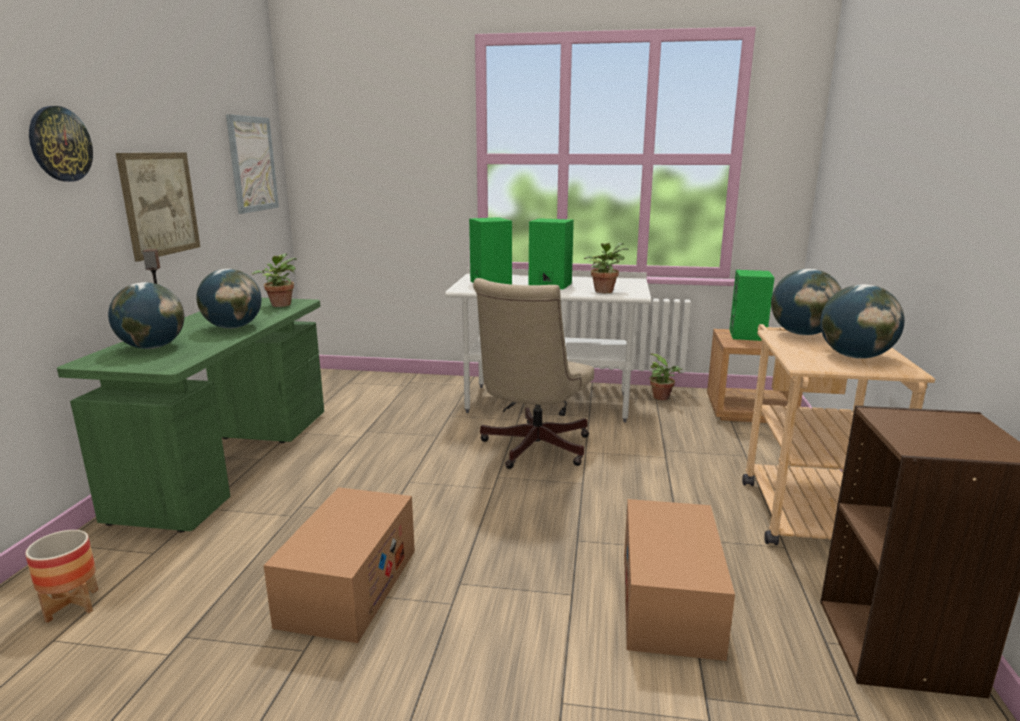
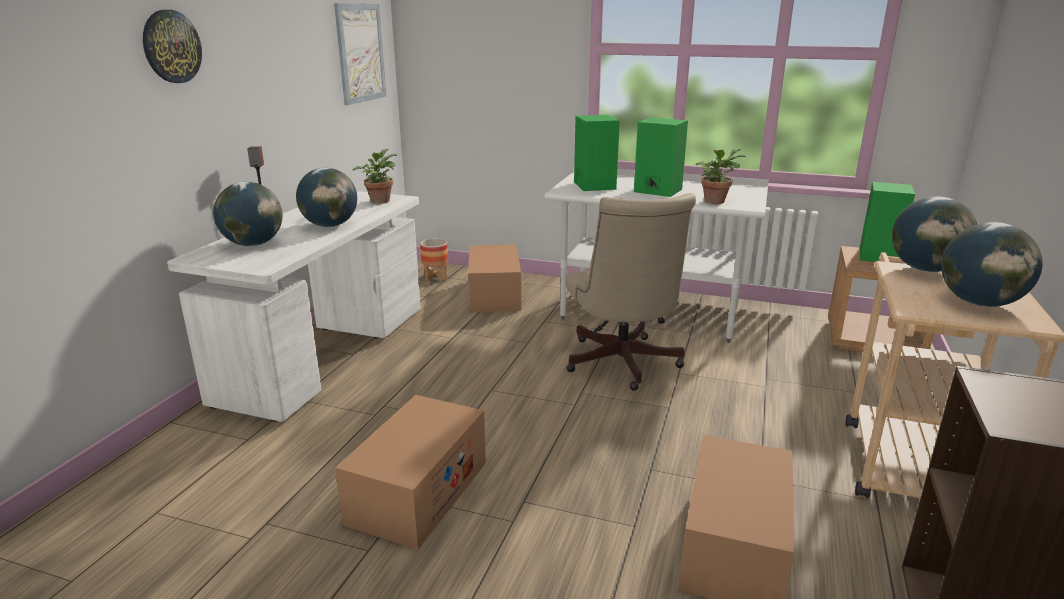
camera: 10 degrees right, 5 degrees up
planter [25,530,98,623] -> planter moved to [420,239,448,282]
green desk [57,298,324,532] -> white desk [167,191,421,422]
picture [116,153,200,262] -> none
beige office chair [473,278,594,469] -> beige office chair turned 45 degrees counterclockwise [566,193,696,391]
potted plant [649,354,682,400] -> none
none -> cardboard box [469,244,521,312]

